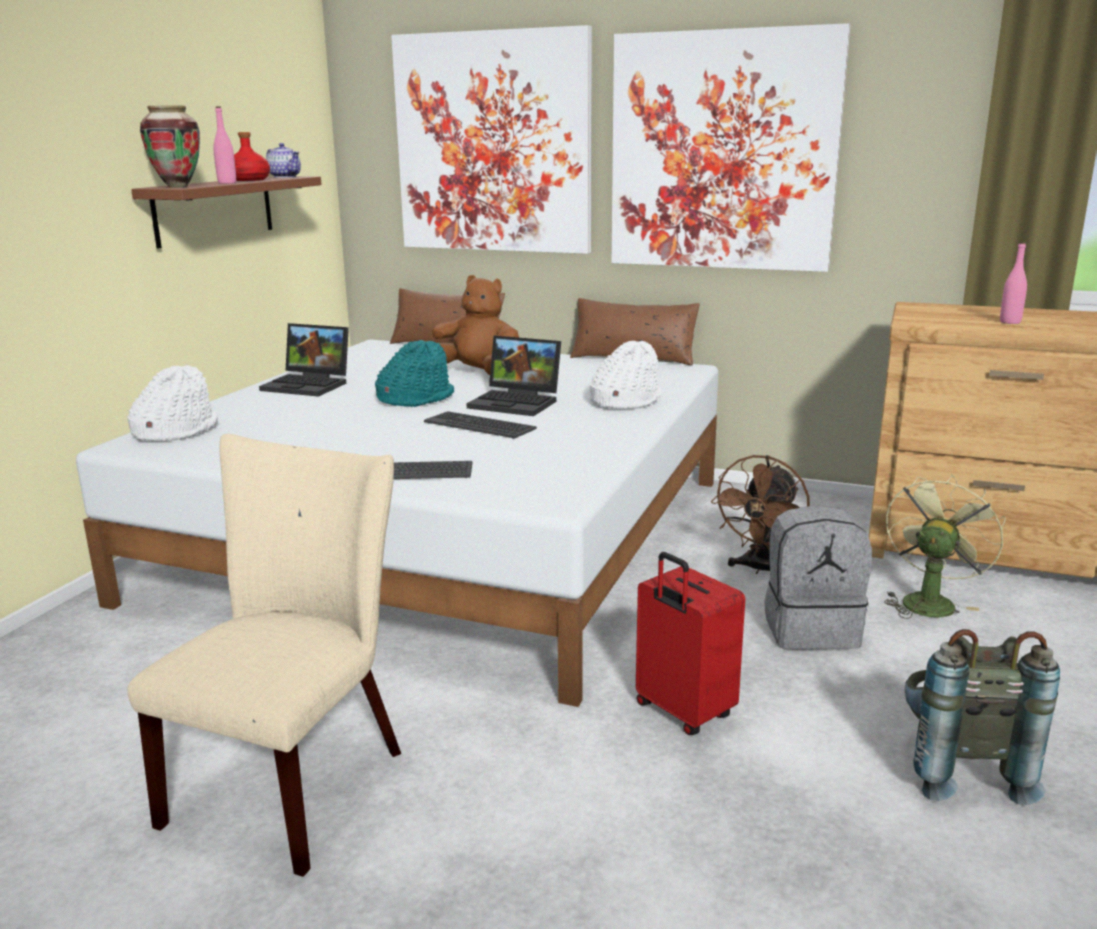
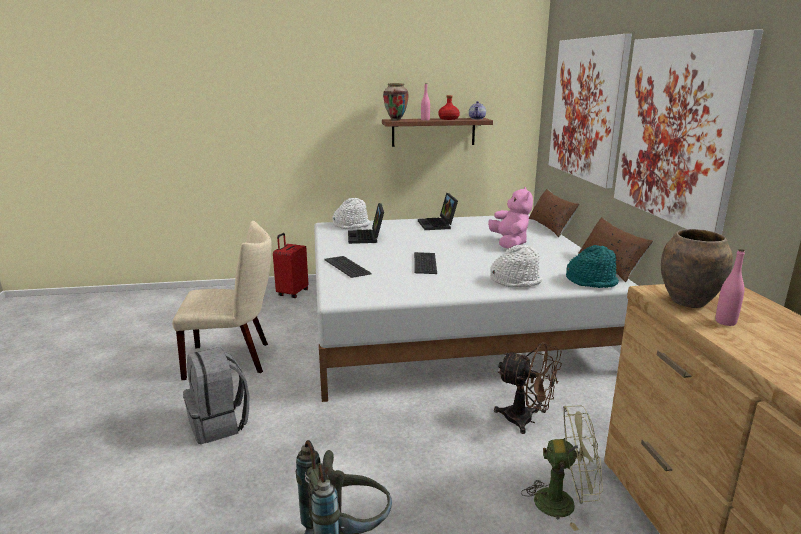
camera: 60 degrees right, 0 degrees up
turquoise hat [375,340,454,407] -> turquoise hat moved to [566,245,619,288]
brown plush toy [432,275,519,375] -> pink plush toy [488,187,533,249]
laptop [467,336,561,416] -> laptop moved to [348,203,384,244]
red suitcase [636,552,745,735] -> red suitcase moved to [273,233,308,298]
brown fan [711,455,810,574] -> brown fan turned 150 degrees counterclockwise [494,342,562,434]
grey backpack [764,505,872,649] -> grey backpack moved to [183,347,249,444]
none -> brown vase [661,229,733,308]

